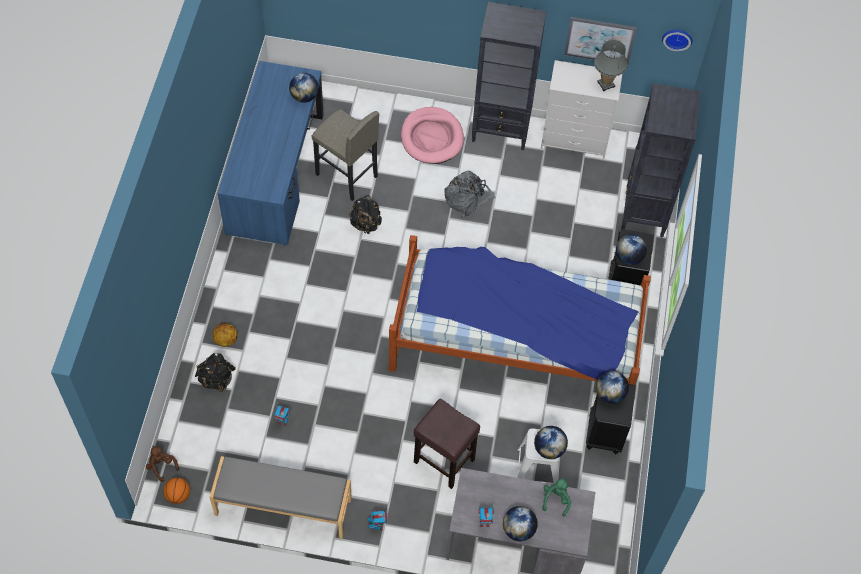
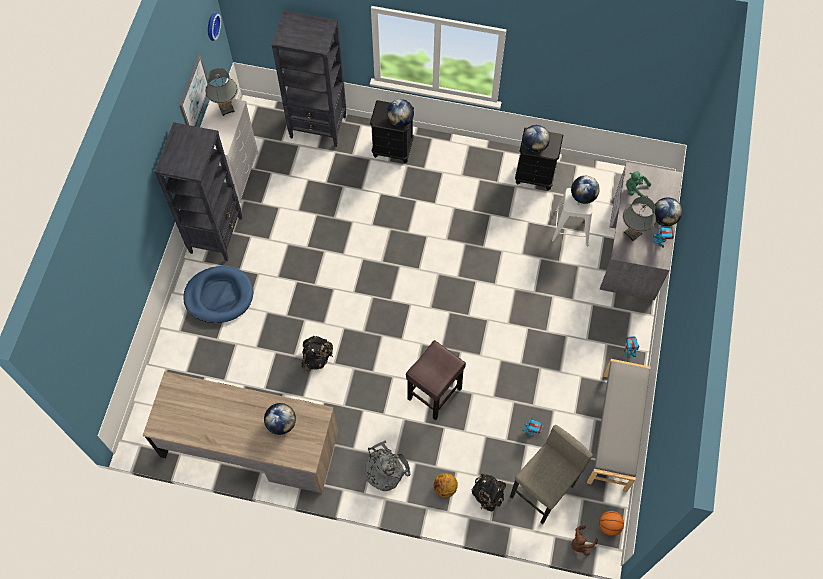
camera: 85 degrees left, 5 degrees up
blue desk [217,61,324,245] -> brown desk [143,371,338,493]
globe [289,73,319,103] -> globe moved to [264,403,296,435]
grey stool [312,109,379,201] -> grey stool moved to [510,425,593,524]
bed [389,235,651,385] -> none
pink dog bed [401,107,464,164] -> blue dog bed [183,266,254,323]
brown stool [414,398,480,489] -> brown stool moved to [406,340,466,420]
grey backpack [444,171,496,218] -> grey backpack moved to [364,440,411,491]
none -> grey table lamp [623,197,656,241]

